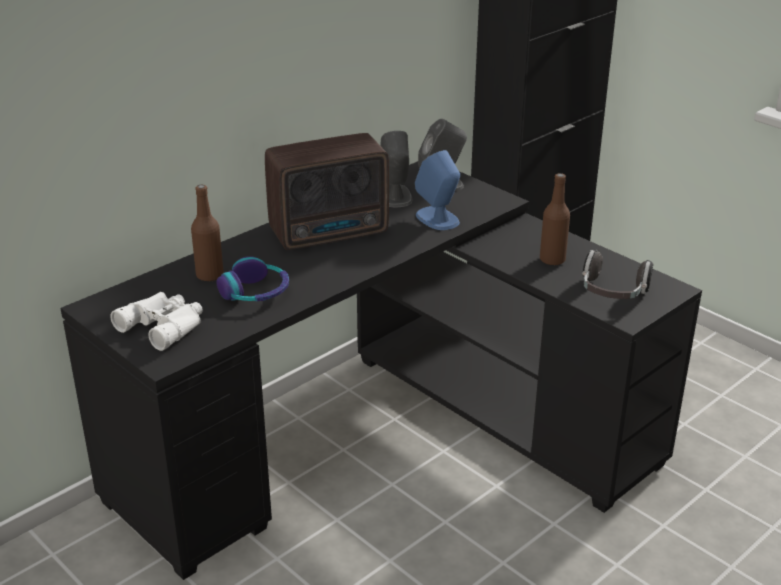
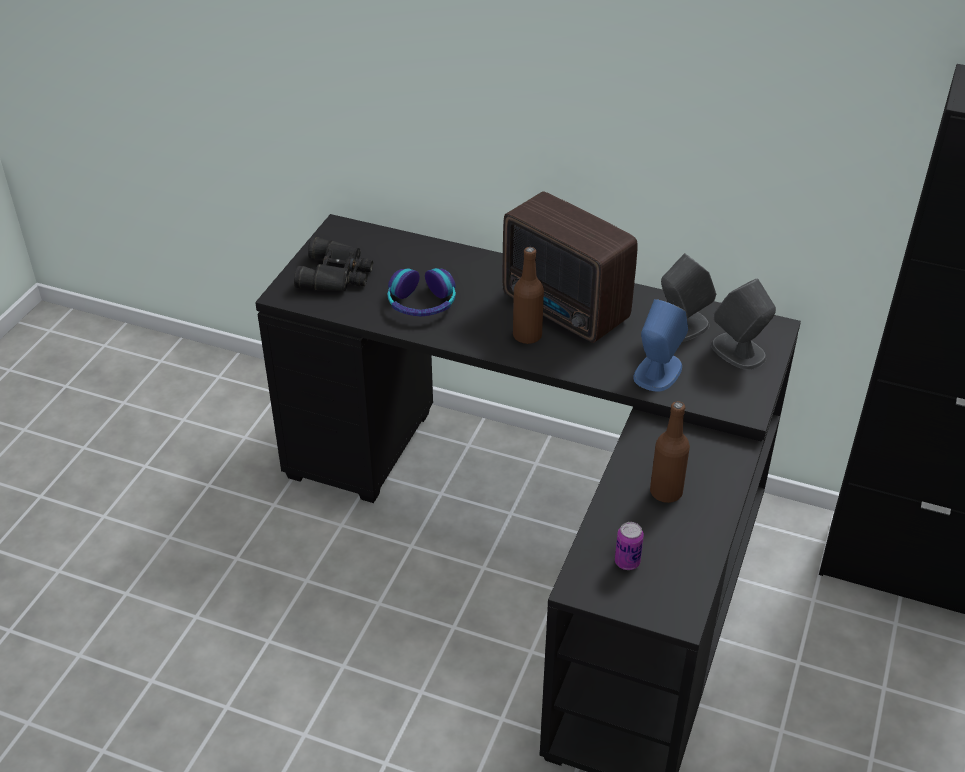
camera: 65 degrees right, 10 degrees up
white binoculars [110,292,203,351] -> black binoculars [294,237,373,291]
brown bottle [191,185,224,282] -> brown bottle moved to [513,247,544,344]
headphones [582,250,653,299] -> can [615,522,644,570]

